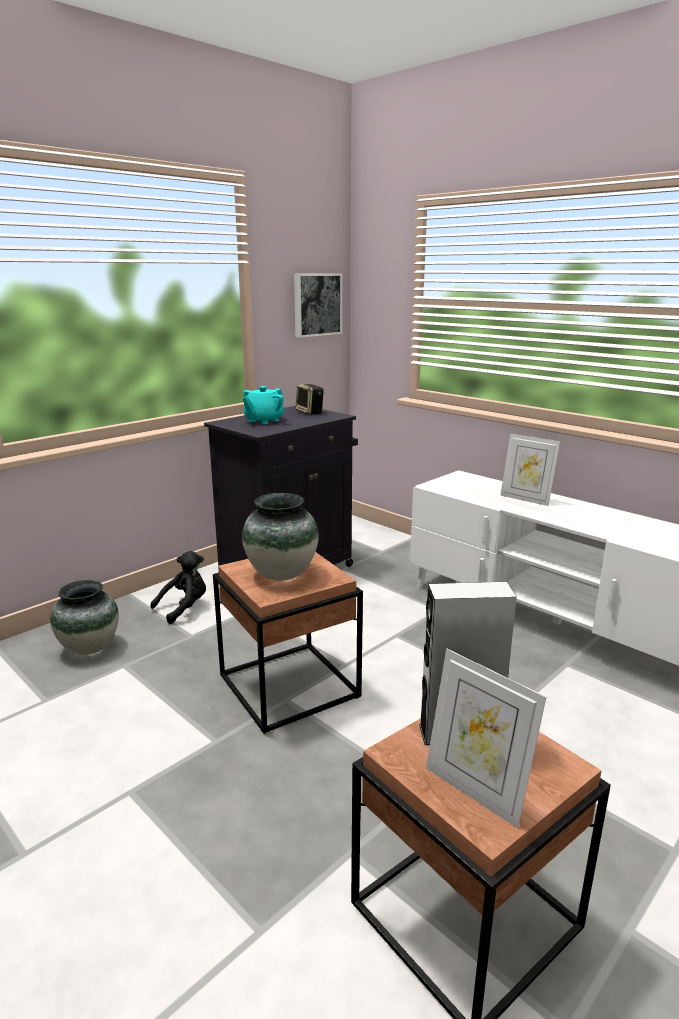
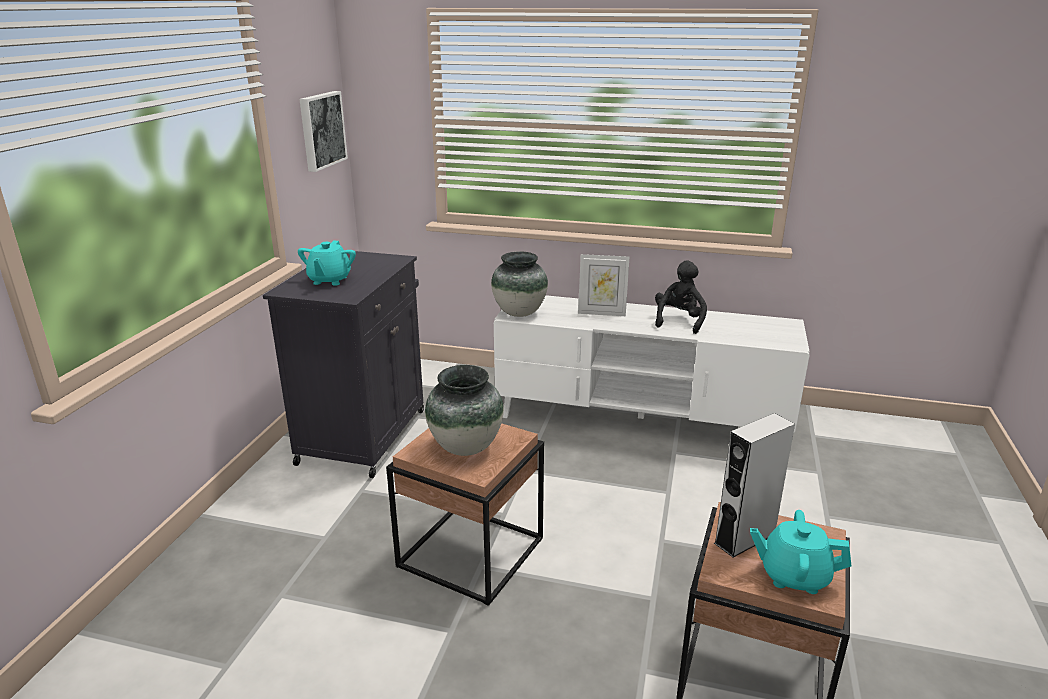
camera: 30 degrees left, 5 degrees up
vase [50,580,119,655] -> vase moved to [491,251,548,317]
black plush toy [150,551,206,624] -> black plush toy moved to [655,260,707,334]
speaker [296,384,324,415] -> none
picture frame [426,649,546,828] -> turquoise teapot [750,510,851,594]

